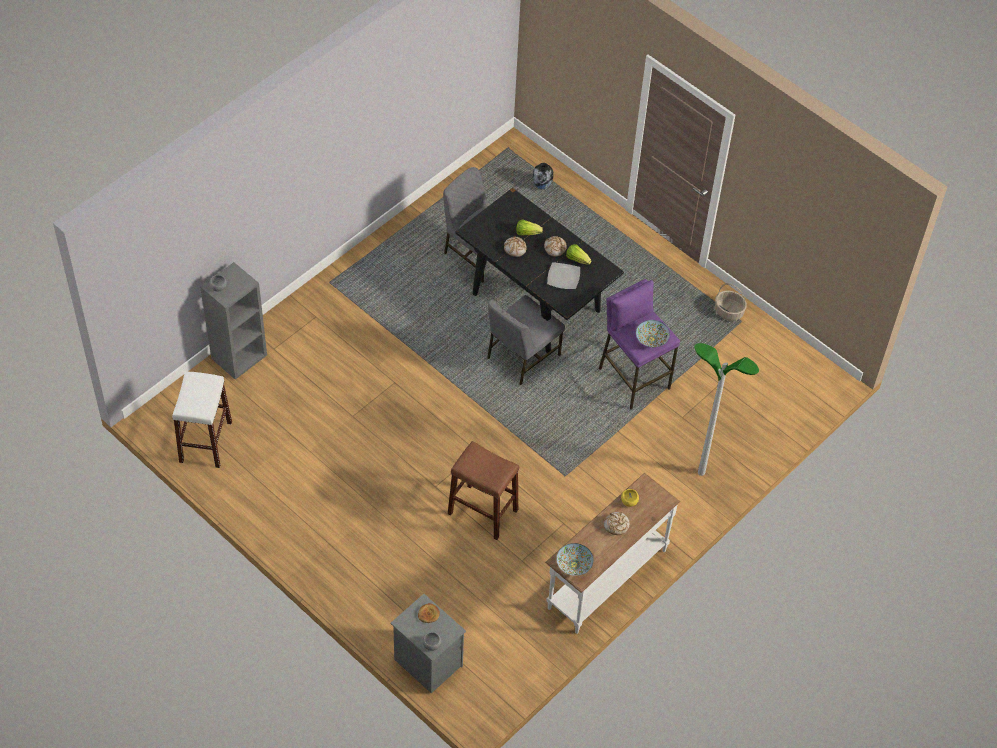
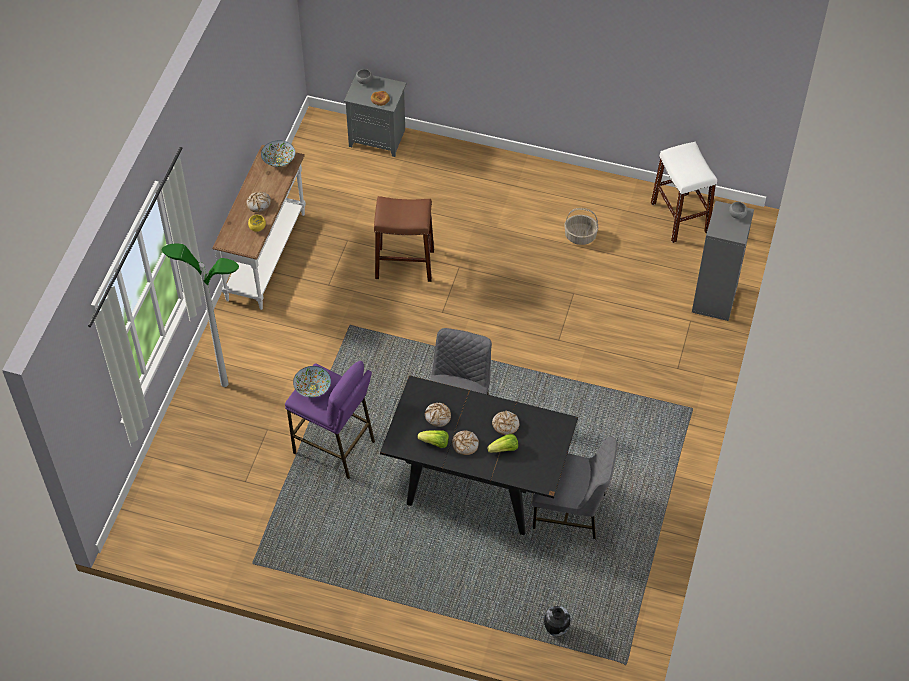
camera: 155 degrees right, 0 degrees up
plate [547,262,580,289] -> bread [425,403,451,427]
basket [715,283,747,321] -> basket moved to [564,208,599,245]

